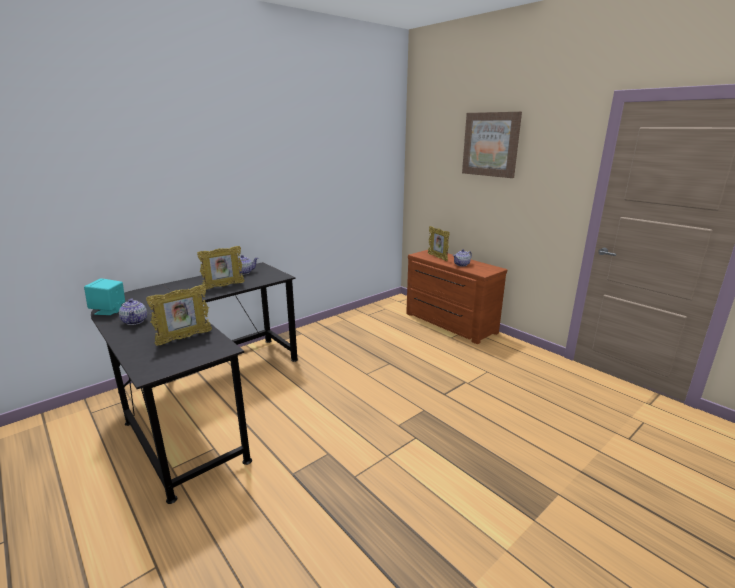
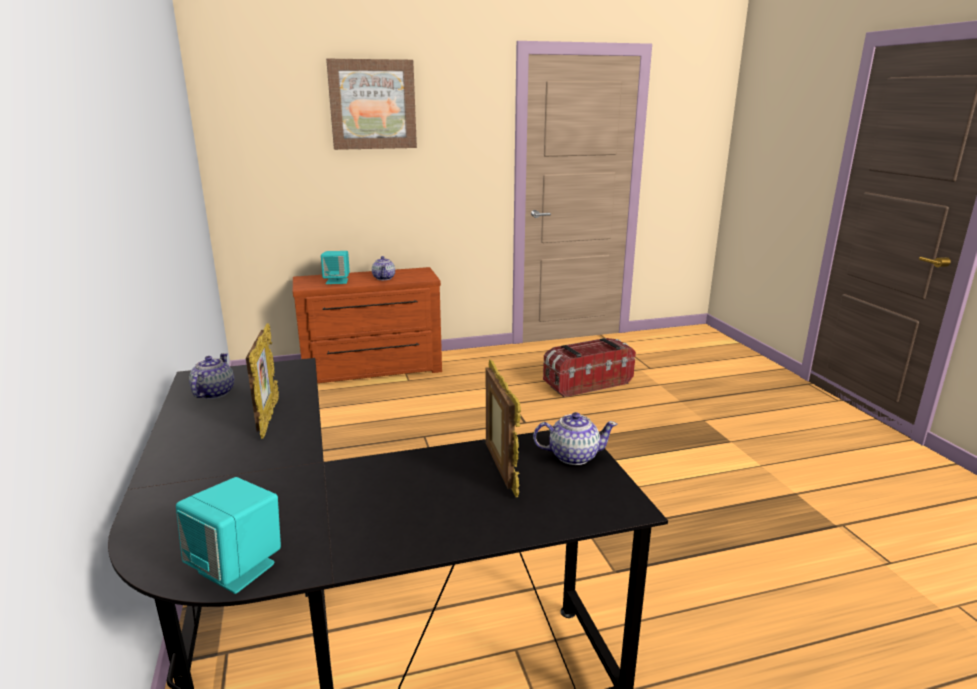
camera: 65 degrees left, 0 degrees up
teapot [119,298,147,325] -> teapot moved to [533,412,618,465]
picture frame [428,226,450,261] -> turquoise speaker [321,251,350,284]
none -> storage box [543,338,636,397]

